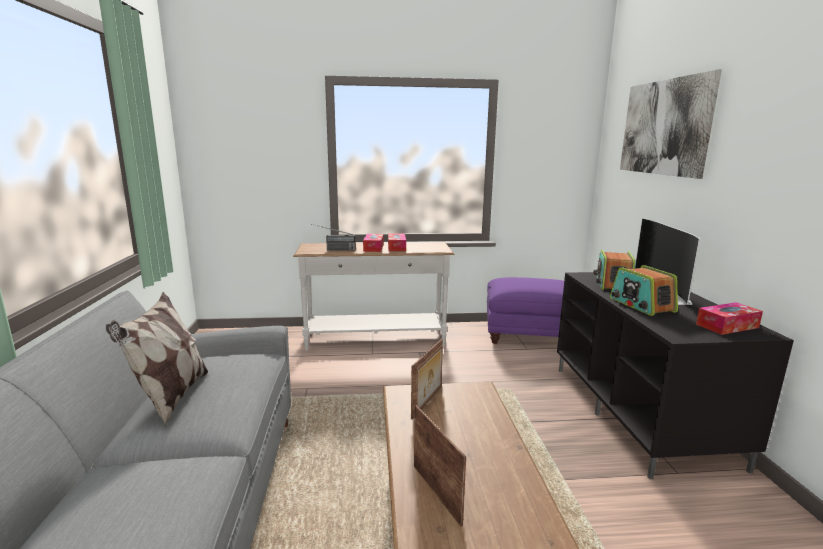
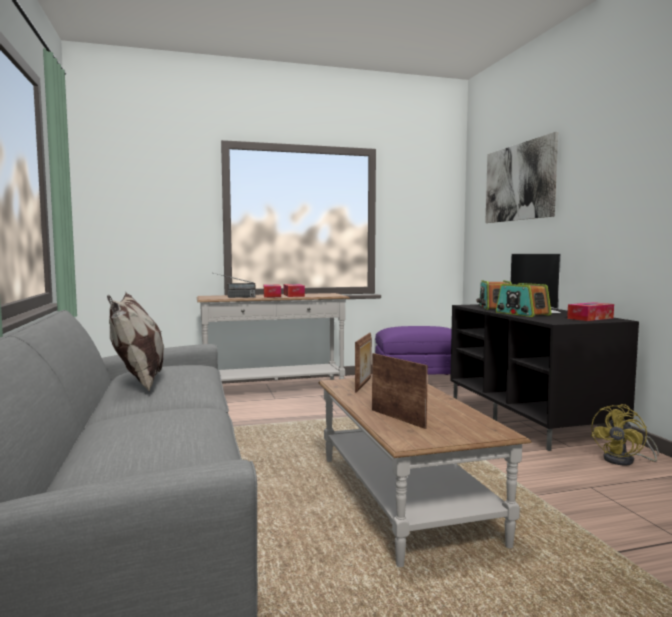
camera: 10 degrees left, 10 degrees down
none -> yellow fan [591,404,659,466]

